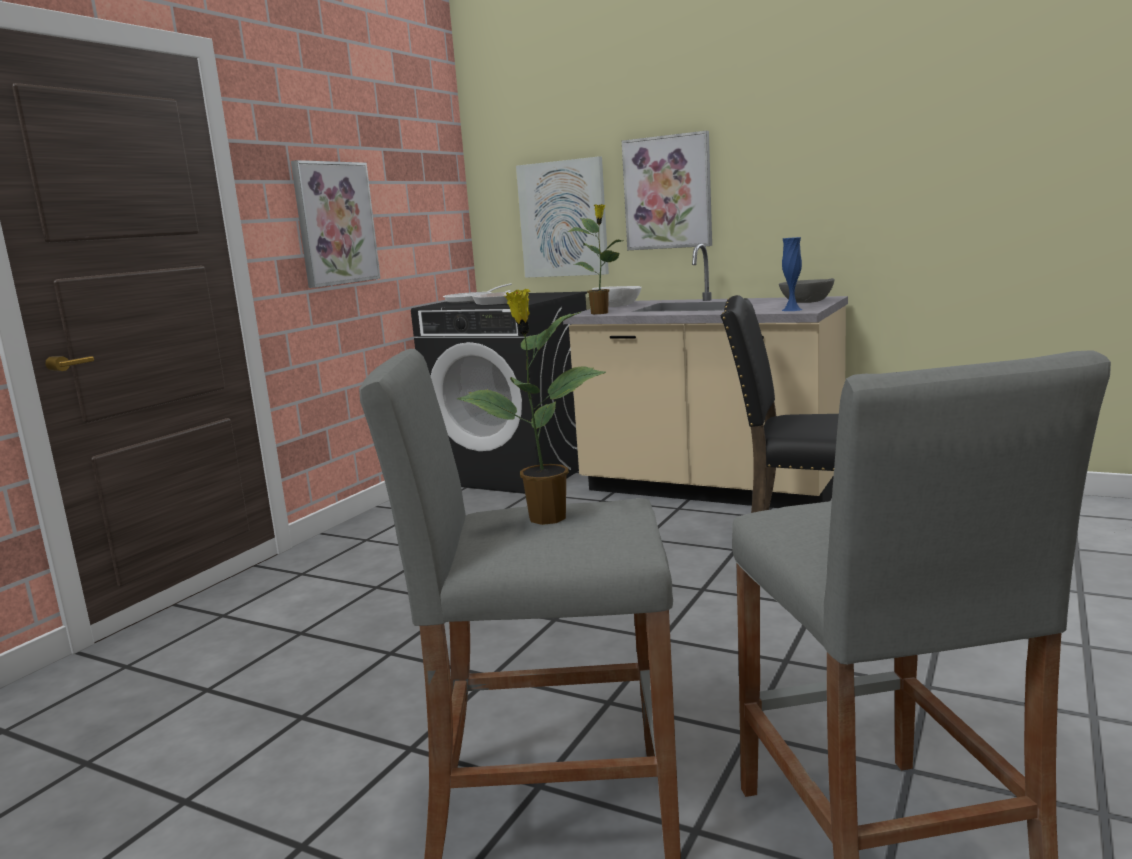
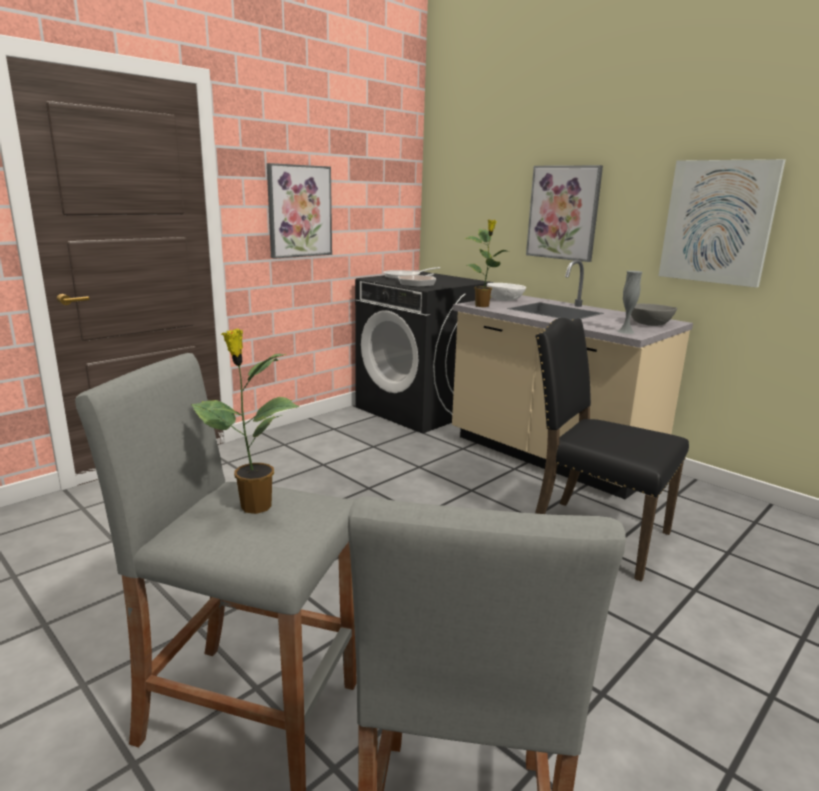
camera: 15 degrees right, 5 degrees up
picture [516,156,609,278] -> picture moved to [658,159,786,288]
blue vase [782,237,802,311] -> grey vase [617,271,643,334]

